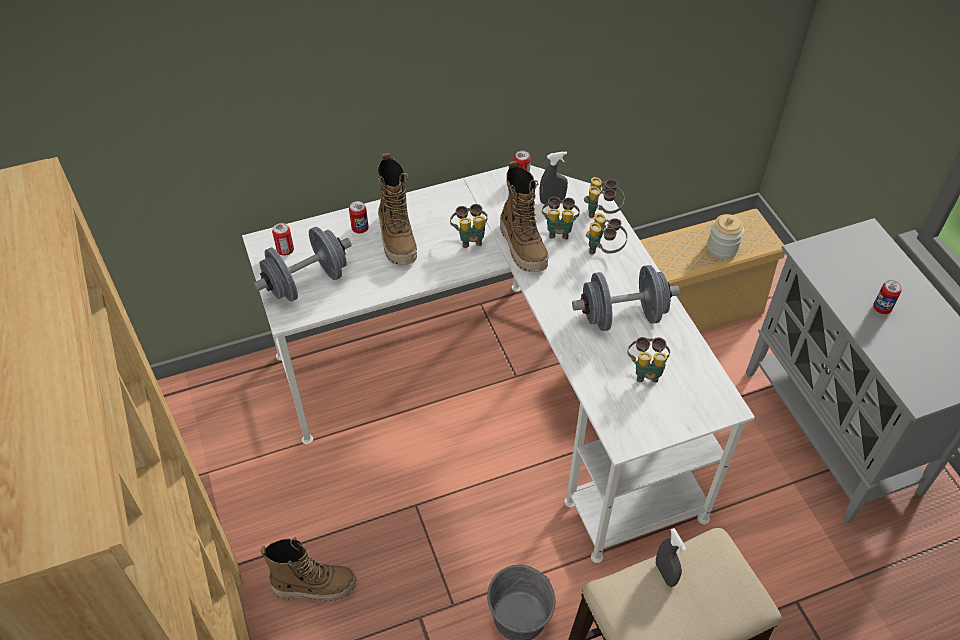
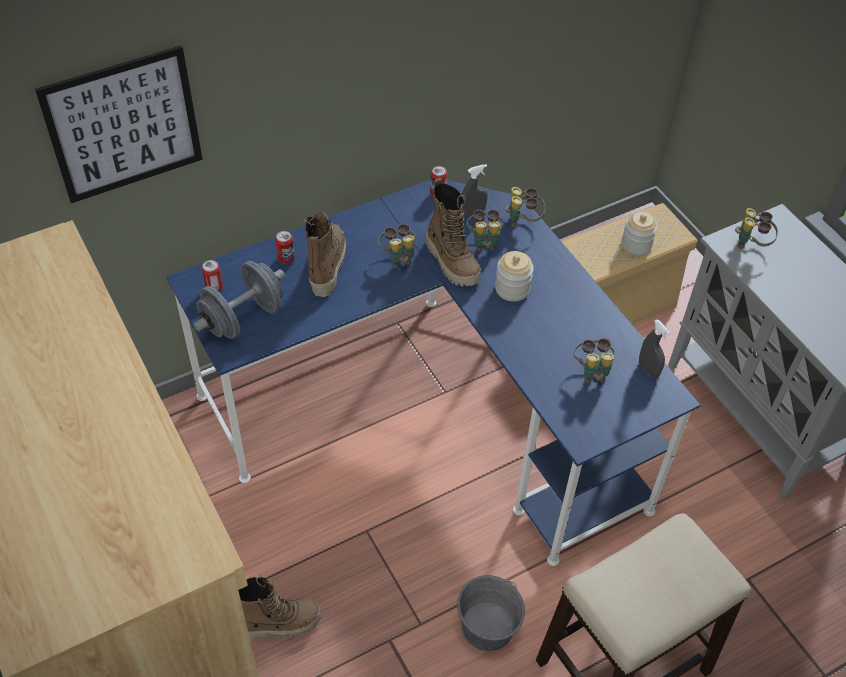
camera: 10 degrees left, 0 degrees up
white desk [242,165,755,563] -> blue desk [166,179,700,566]
boot [377,153,417,265] -> boot turned 150 degrees counterclockwise [304,213,346,297]
grey dumbbell [572,265,680,331] -> none
binoculars [586,213,628,254] -> binoculars moved to [735,208,778,249]
grey spray bottle [656,528,686,587] -> grey spray bottle moved to [639,320,671,378]
can [873,280,902,314] -> none
none -> picture [35,46,203,203]
none -> jar [495,251,534,301]

